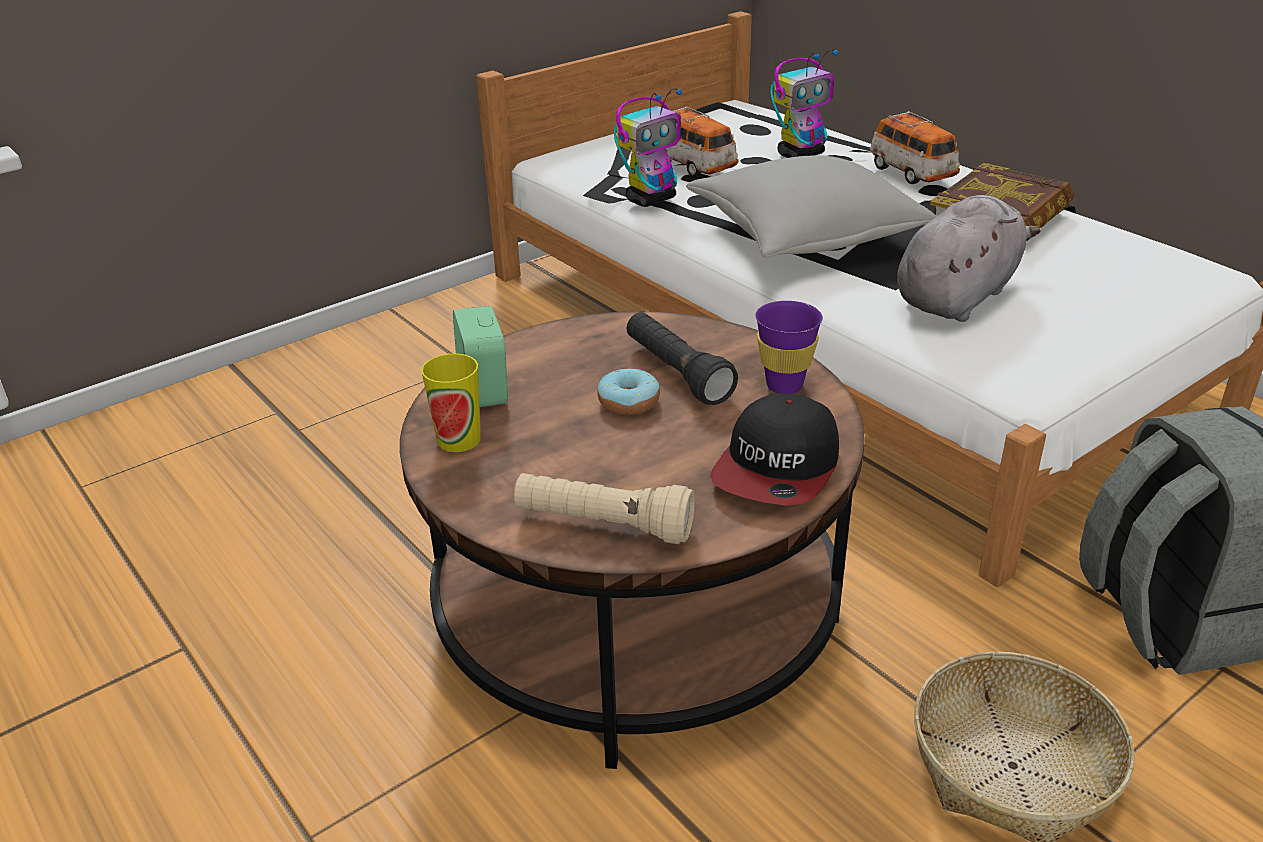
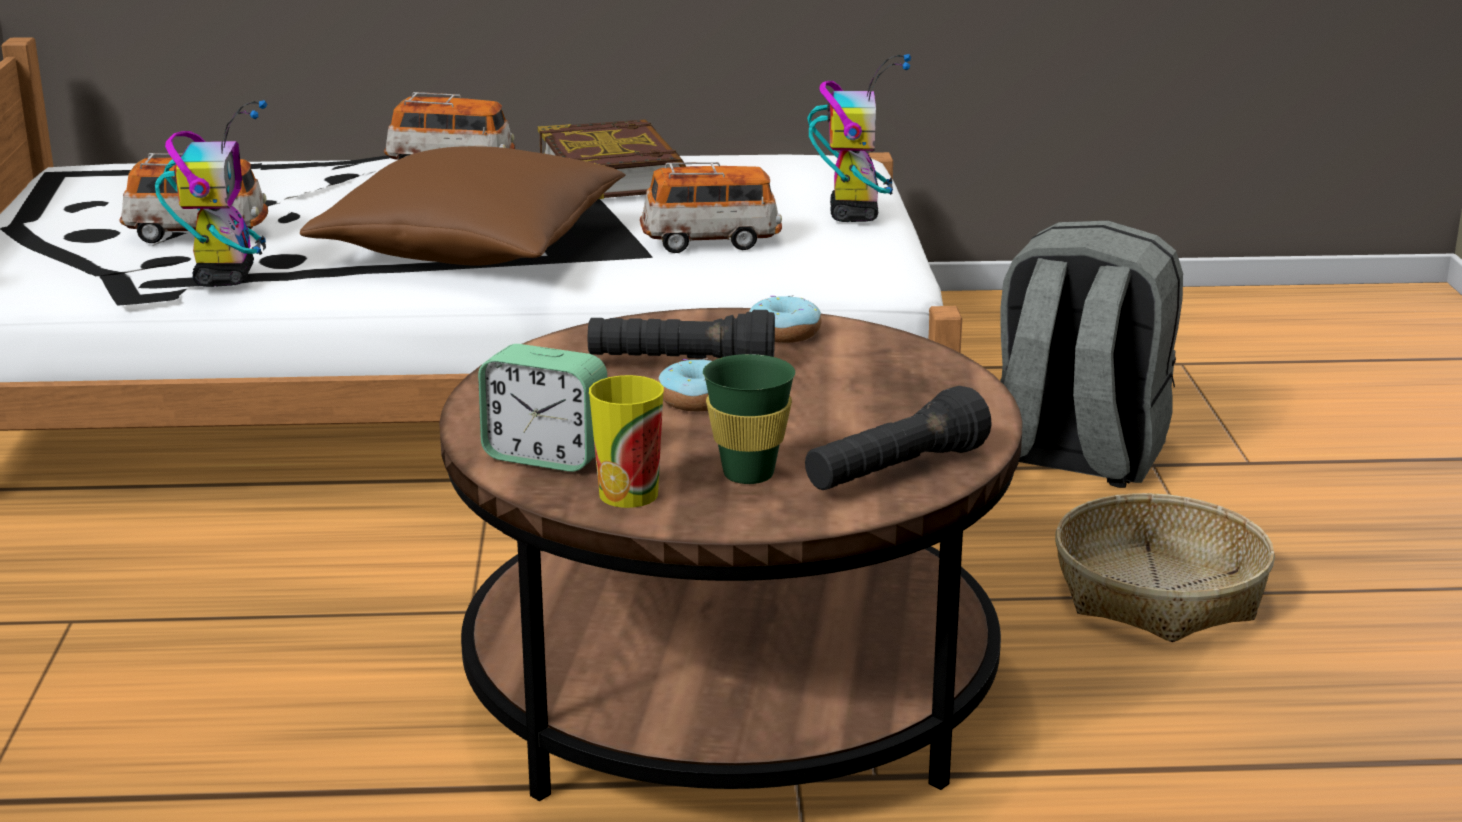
camera: 55 degrees left, 10 degrees down
beige flashlight [514,473,695,544] -> black flashlight [805,386,992,490]
grey pillow [686,155,937,257] -> brown pillow [300,146,625,266]
cap [710,393,839,506] -> none
purple cup [755,301,823,394] -> donut [749,295,822,343]
toy robot [771,49,839,158] -> toy robot moved to [807,54,911,222]
grey plush toy [897,195,1041,322] -> toy car [640,162,782,253]
none -> green cup [703,354,795,484]

